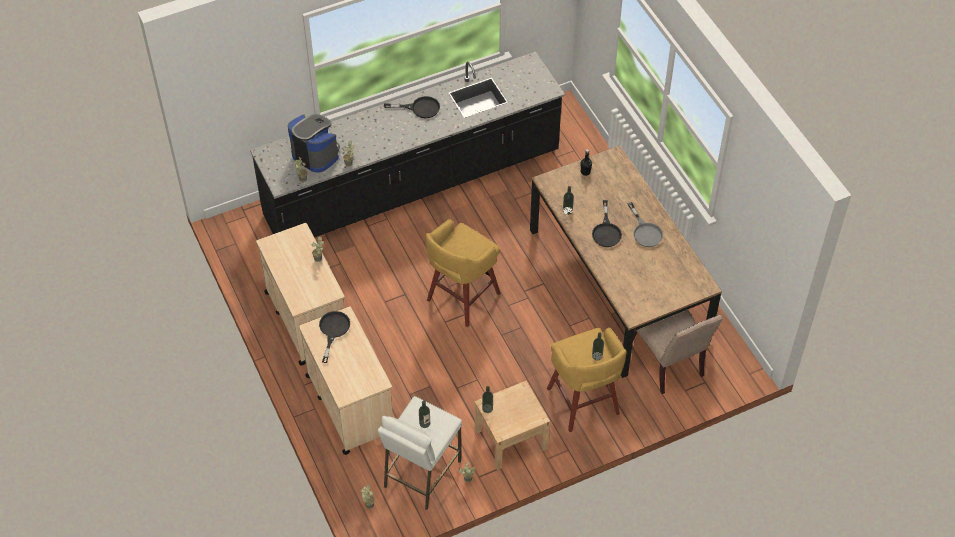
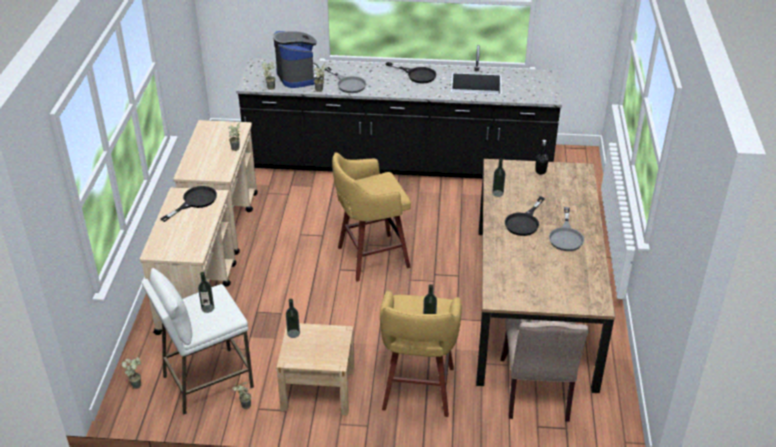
camera: 30 degrees right, 15 degrees down
none -> grey frying pan [325,67,366,93]

